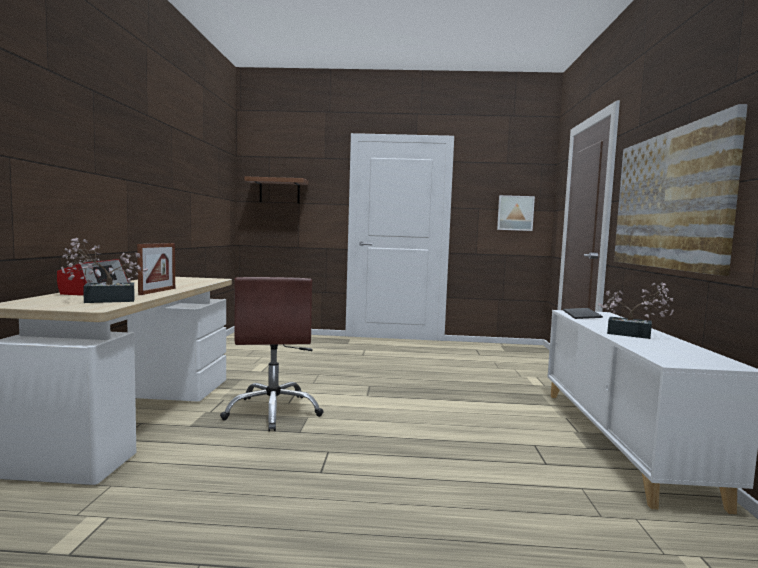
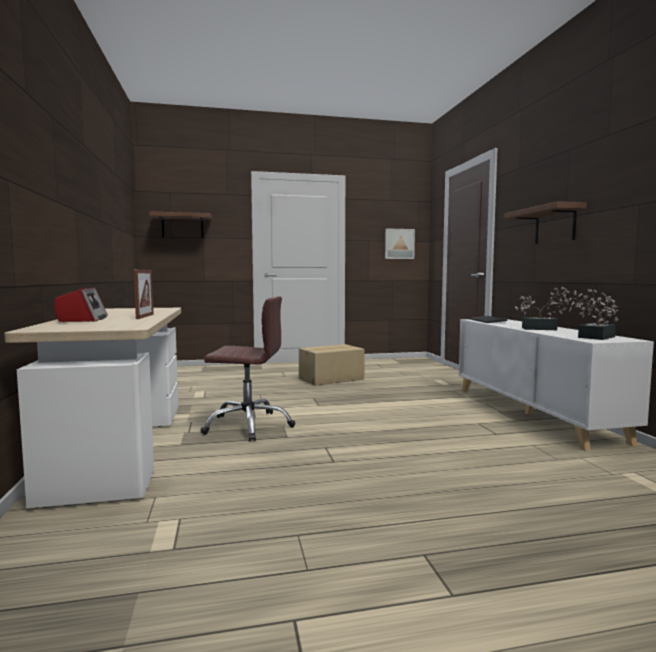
camera: 15 degrees left, 0 degrees up
potted plant [61,237,148,303] -> potted plant moved to [571,289,618,340]
brown office chair [220,277,324,432] -> brown office chair turned 60 degrees counterclockwise [200,296,295,441]
picture [614,104,748,276] -> brown shelf [504,201,587,244]
none -> cardboard box [299,344,365,386]

